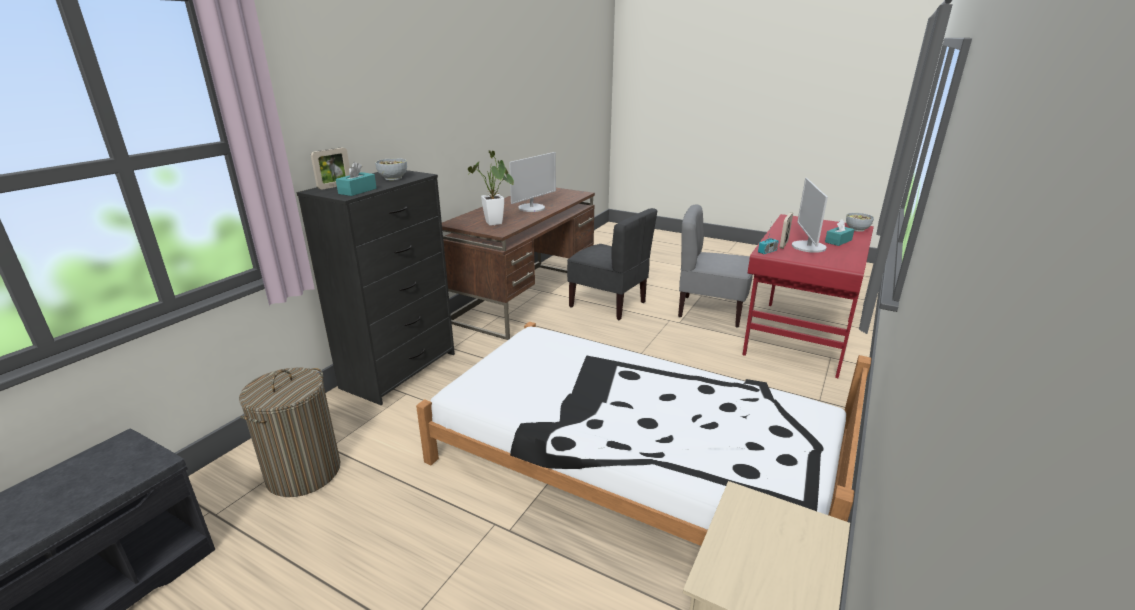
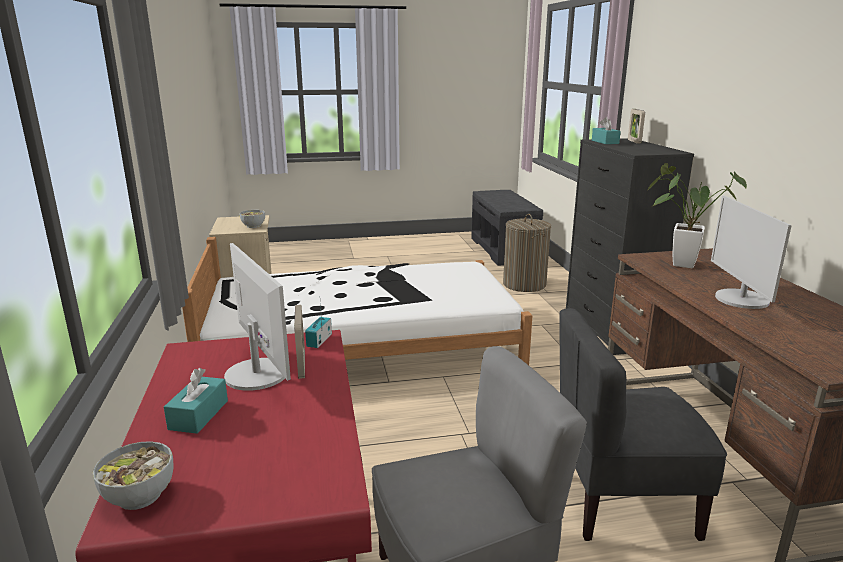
camera: 140 degrees right, 5 degrees down
bowl [375,158,407,180] -> bowl moved to [240,210,265,228]

